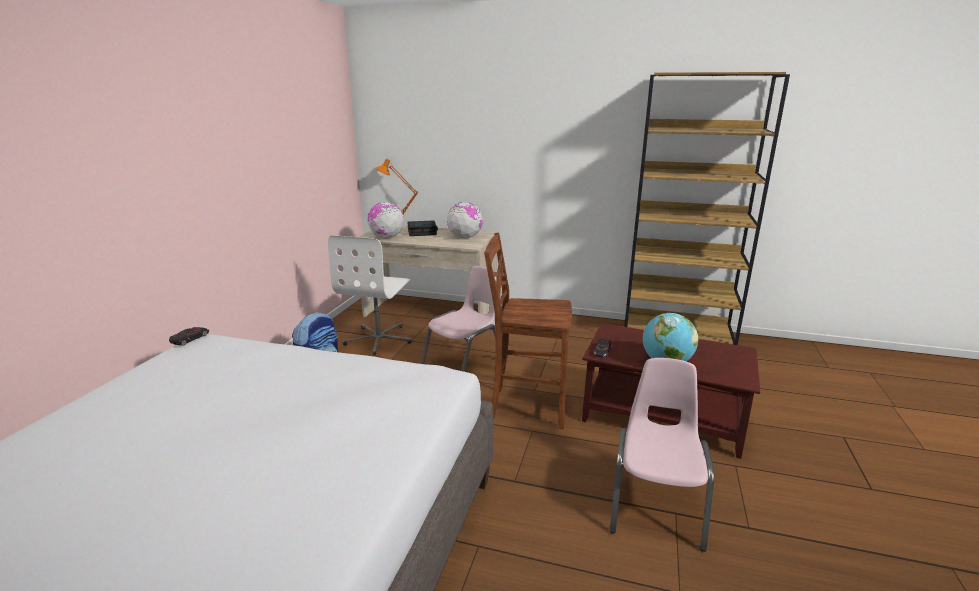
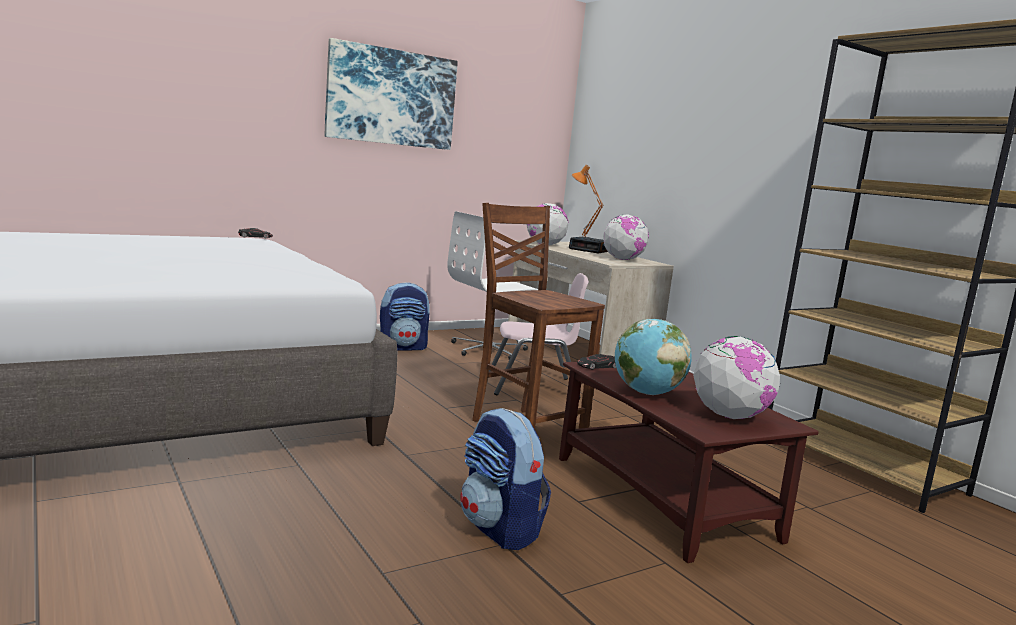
camera: 40 degrees right, 10 degrees down
pink chair [610,358,714,552] -> backpack [460,408,551,550]
none -> picture [324,38,458,150]
none -> globe [693,336,780,419]

